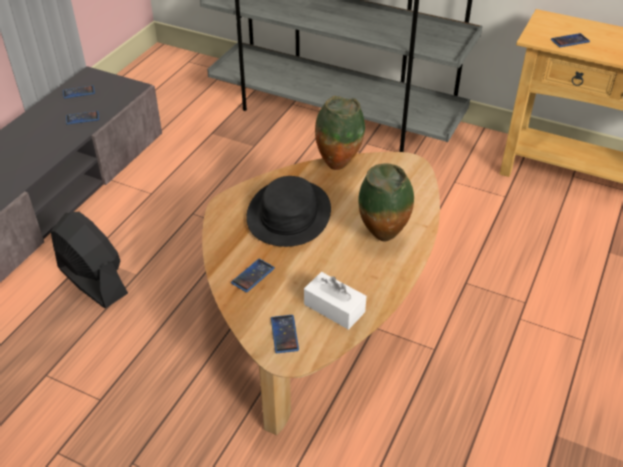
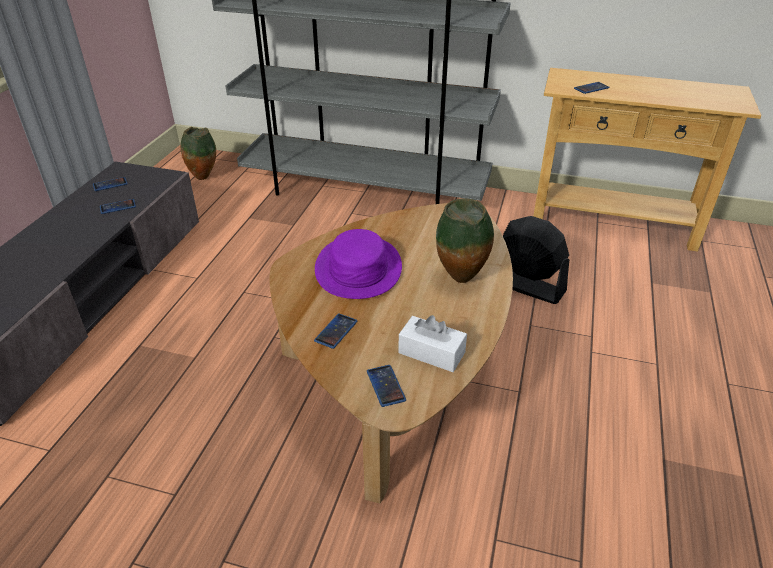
camera: 10 degrees left, 5 degrees down
black fan [51,212,128,308] -> black fan moved to [503,216,569,304]
black hat [246,176,331,247] -> purple hat [315,229,402,299]
vase [315,96,365,170] -> vase moved to [181,127,216,180]

